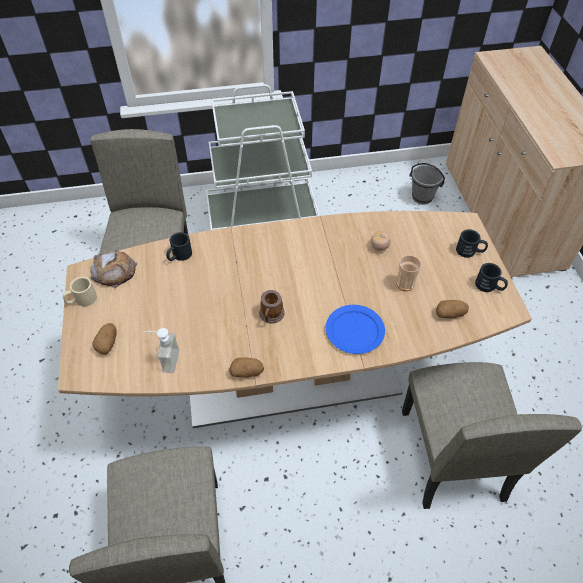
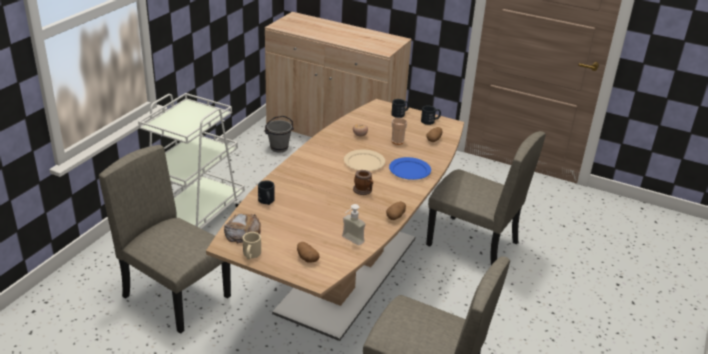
camera: 55 degrees left, 20 degrees down
none -> beige plate [344,150,385,171]

